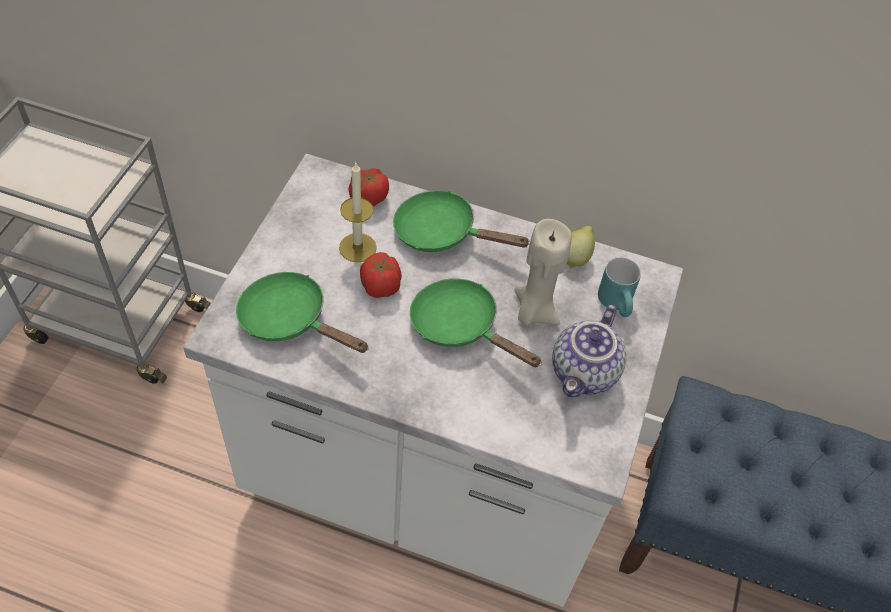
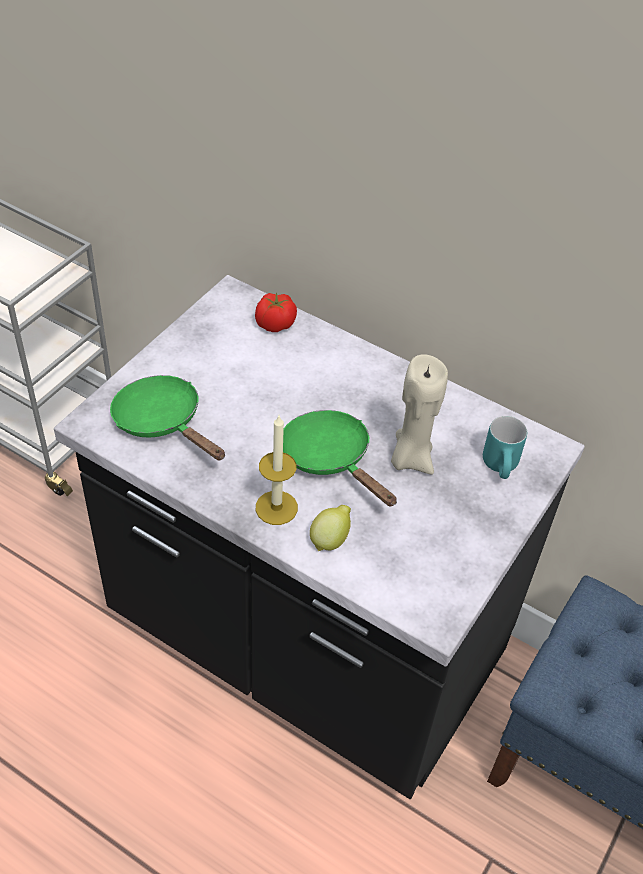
camera: 15 degrees right, 5 degrees down
white counter [183,154,683,607] -> black counter [54,275,585,799]
candle [339,163,377,262] -> candle moved to [256,416,298,525]
tomato [360,252,402,298] -> none
green frying pan [393,190,529,252] -> none
teapot [552,305,626,398] -> none
lemon [567,226,595,268] -> lemon moved to [310,505,351,552]

